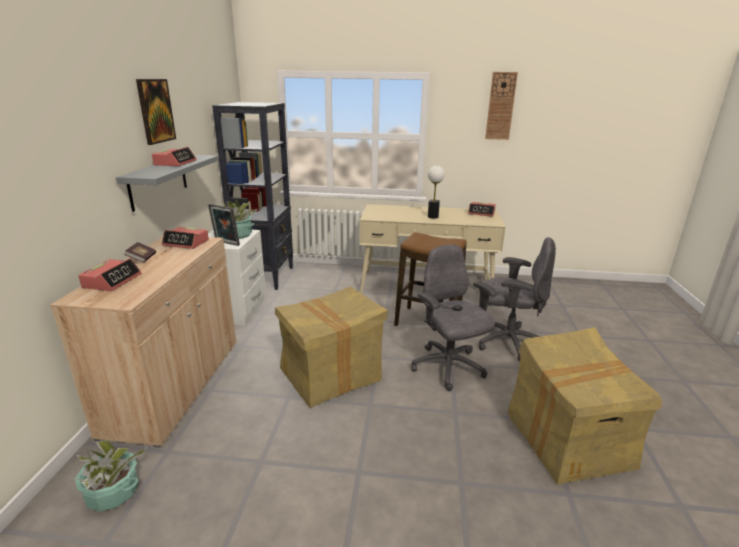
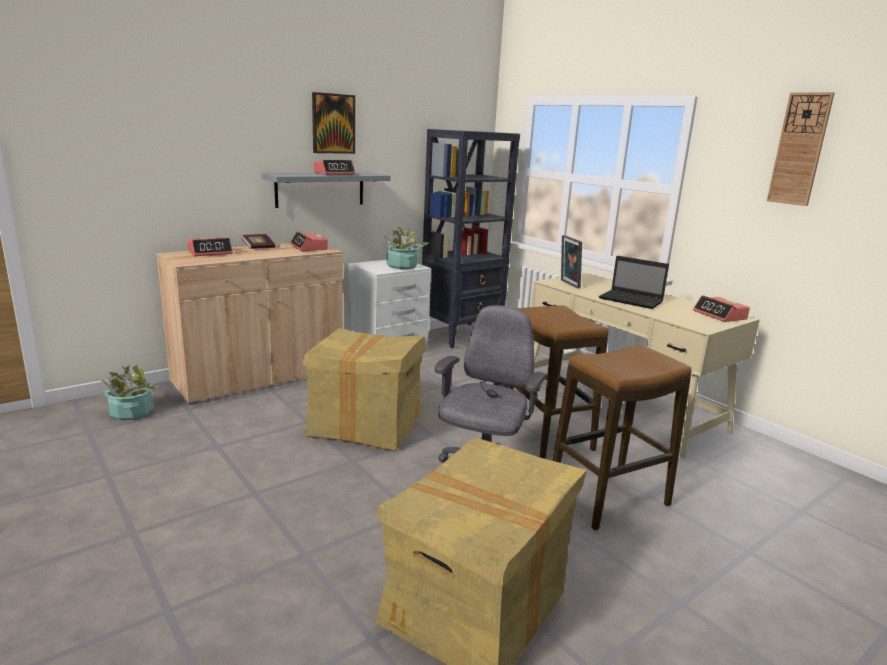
camera: 45 degrees right, 5 degrees down
picture frame [208,204,240,246] -> picture frame moved to [561,235,582,289]
table lamp [428,166,445,219] -> laptop [599,256,669,309]
grey office chair [479,237,556,362] -> stool [553,345,692,531]

